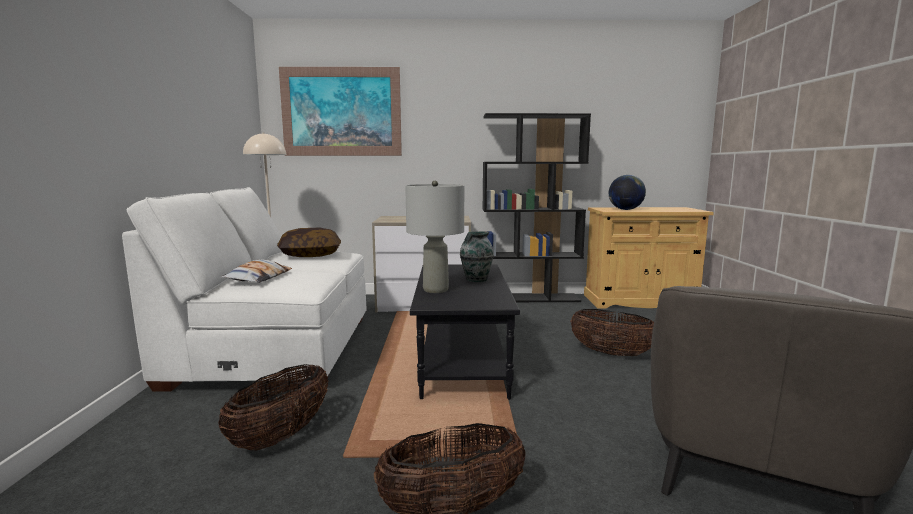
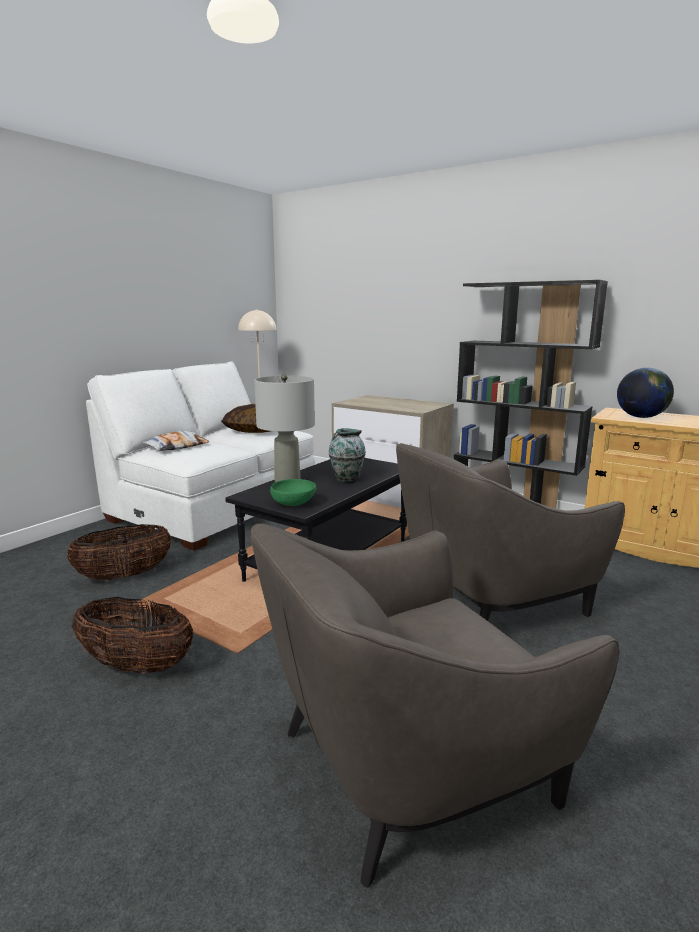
camera: 35 degrees right, 5 degrees up
picture [279,67,402,156] -> none
basket [570,309,654,356] -> grey armchair [396,443,625,621]
none -> green bowl [270,479,316,506]

